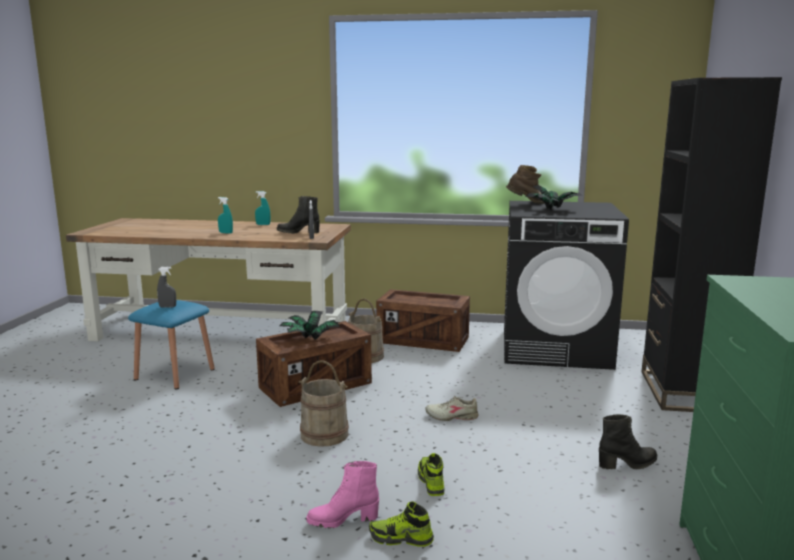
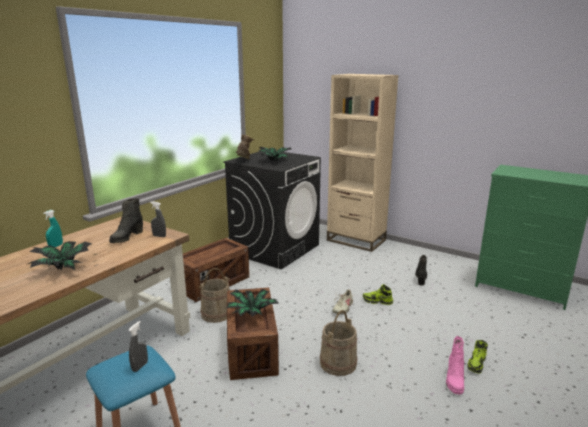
camera: 65 degrees left, 5 degrees up
turquoise spray bottle [218,197,233,234] -> potted plant [26,241,92,270]
shoe [418,453,444,496] -> shoe moved to [363,284,393,305]
black bookcase [642,77,782,412] -> beige bookcase [327,74,399,252]

